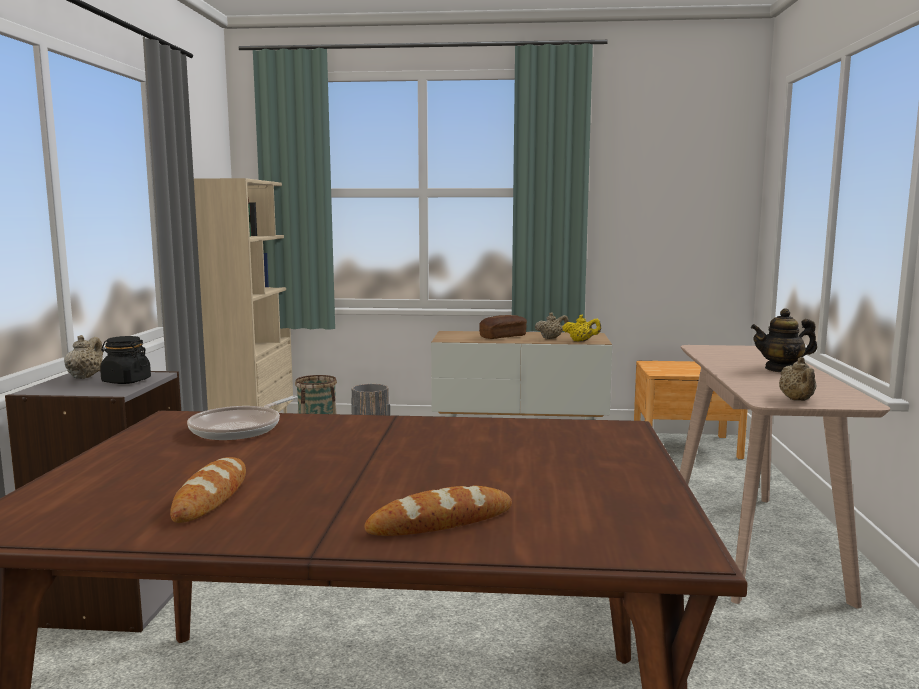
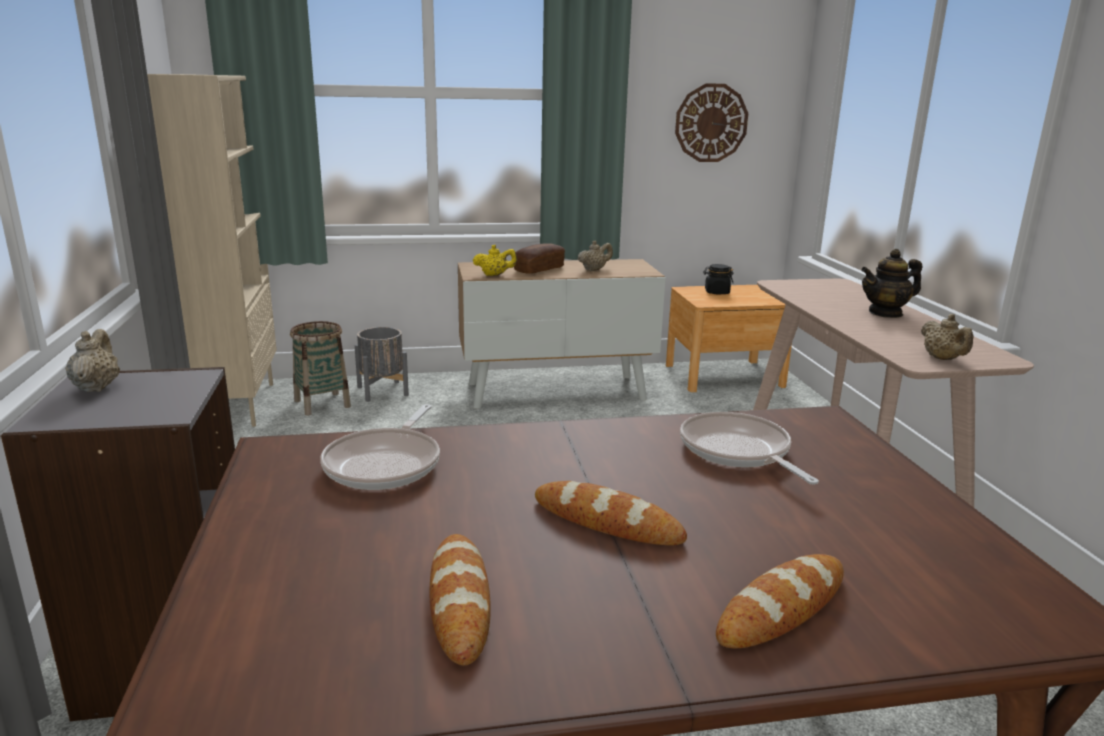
camera: 15 degrees left, 10 degrees up
black jar [100,336,151,384] -> black jar moved to [703,264,734,295]
yellow teapot [562,315,601,342] -> yellow teapot moved to [473,245,517,276]
none -> bread [535,481,687,545]
none -> wall clock [675,83,748,162]
none -> frying pan [680,412,819,485]

